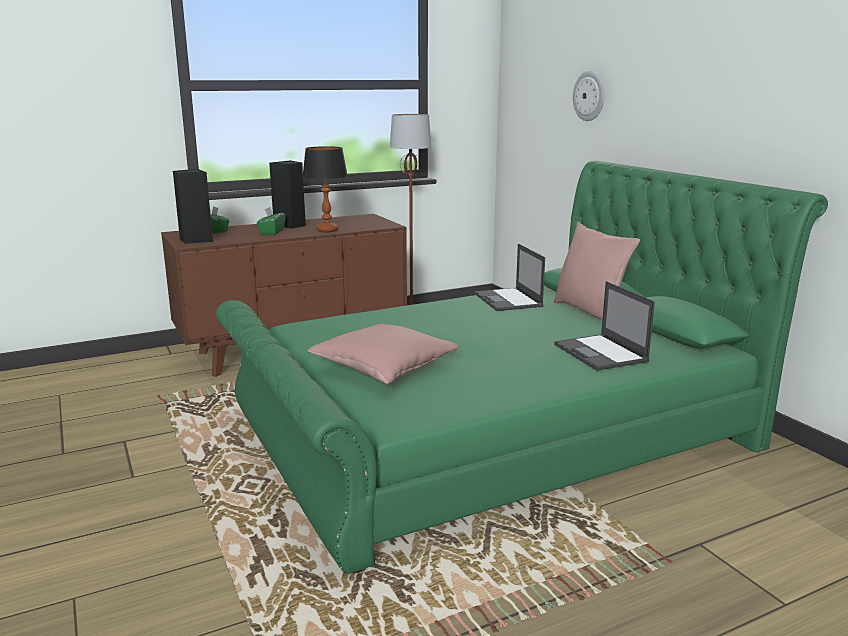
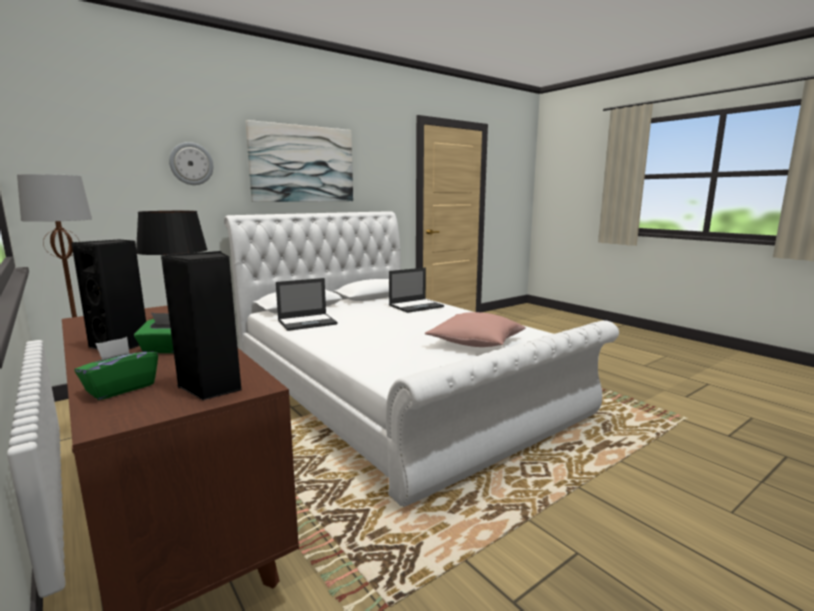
camera: 100 degrees left, 5 degrees down
green bed [216,161,828,574] -> white bed [224,211,619,507]
pink pillow [554,222,640,320] -> none
none -> picture [246,120,353,202]

